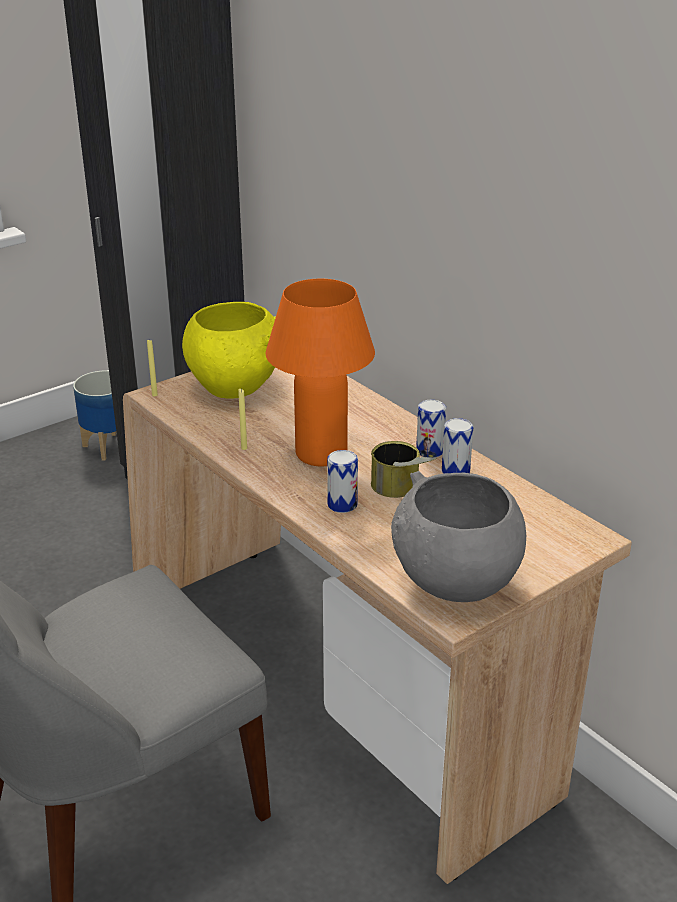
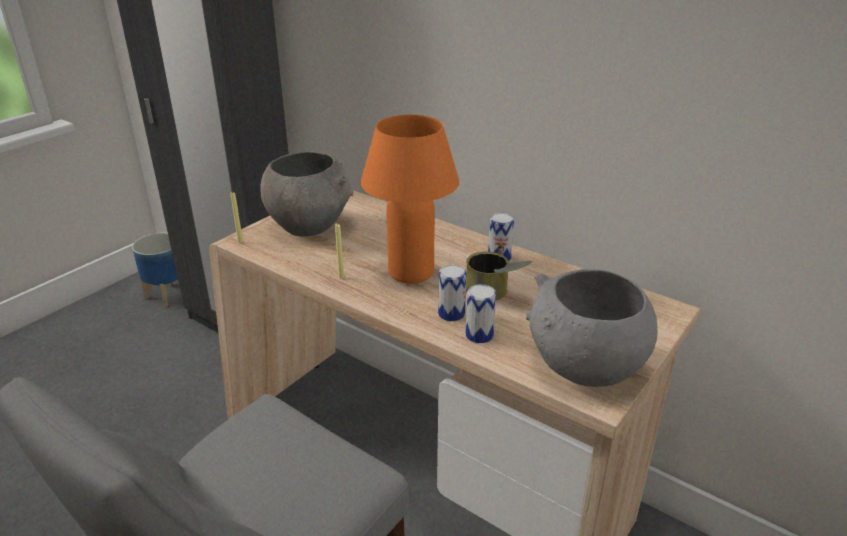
camera: 15 degrees left, 0 degrees up
yellow bowl [182,302,276,399] -> grey bowl [261,151,353,237]
can [442,418,473,474] -> can moved to [466,284,496,343]

